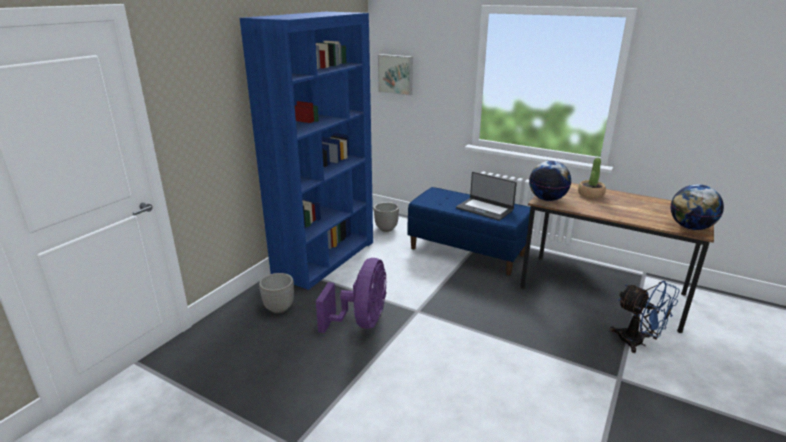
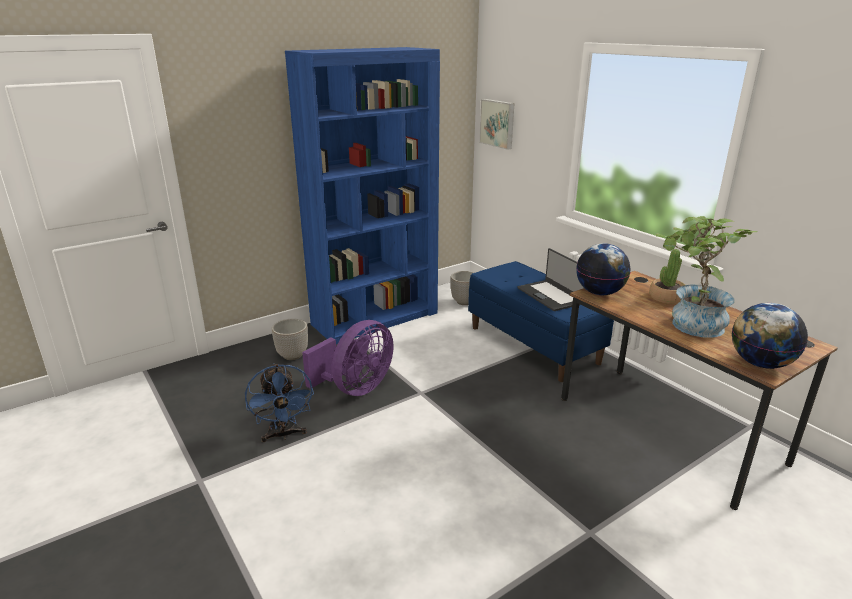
camera: 25 degrees right, 0 degrees up
blue fan [610,281,680,353] -> blue fan moved to [245,363,314,442]
none -> potted plant [655,216,758,338]

